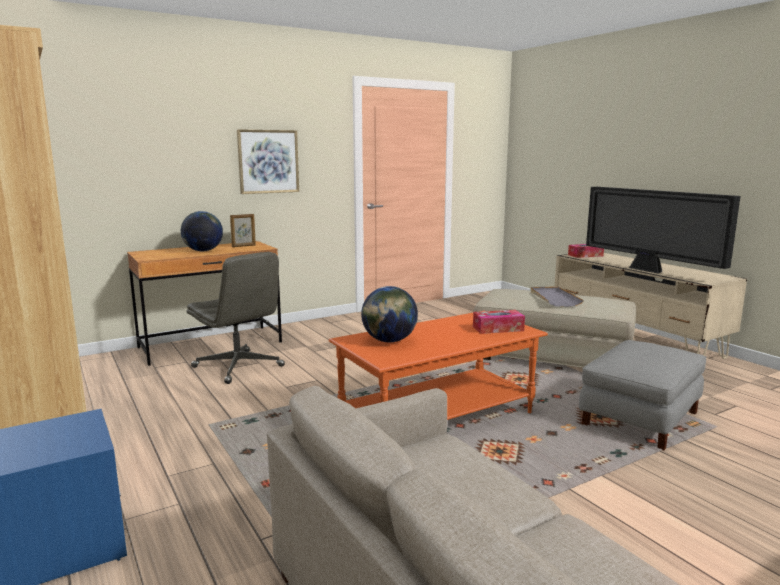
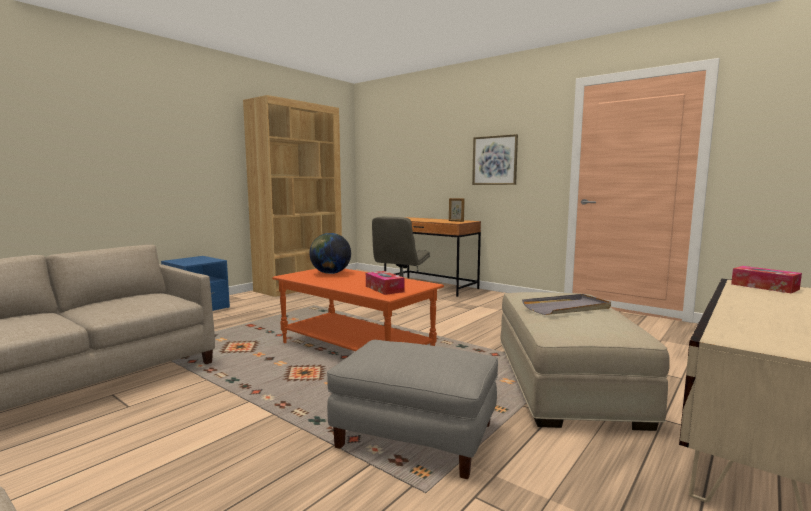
camera: 70 degrees right, 5 degrees down
globe [181,211,223,251] -> none
television [586,187,741,274] -> none

